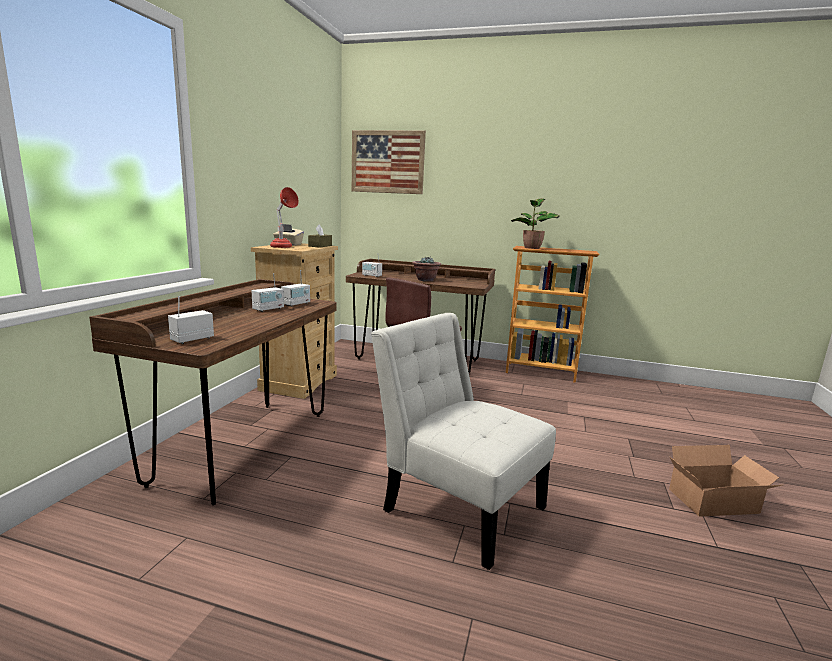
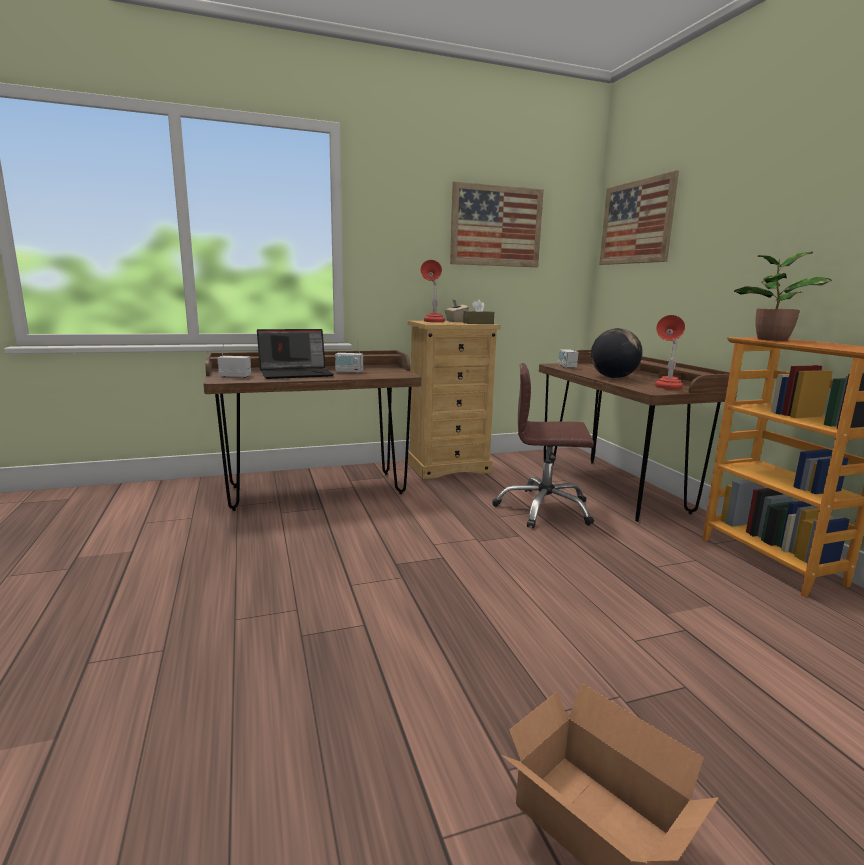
camera: 55 degrees right, 0 degrees up
radio [281,270,310,307] -> none
white chair [371,313,556,570] -> none
potted plant [412,257,441,281] -> globe [591,328,643,378]
none -> laptop [257,329,334,379]
none -> picture [450,181,544,267]
none -> red table lamp [655,315,685,389]

